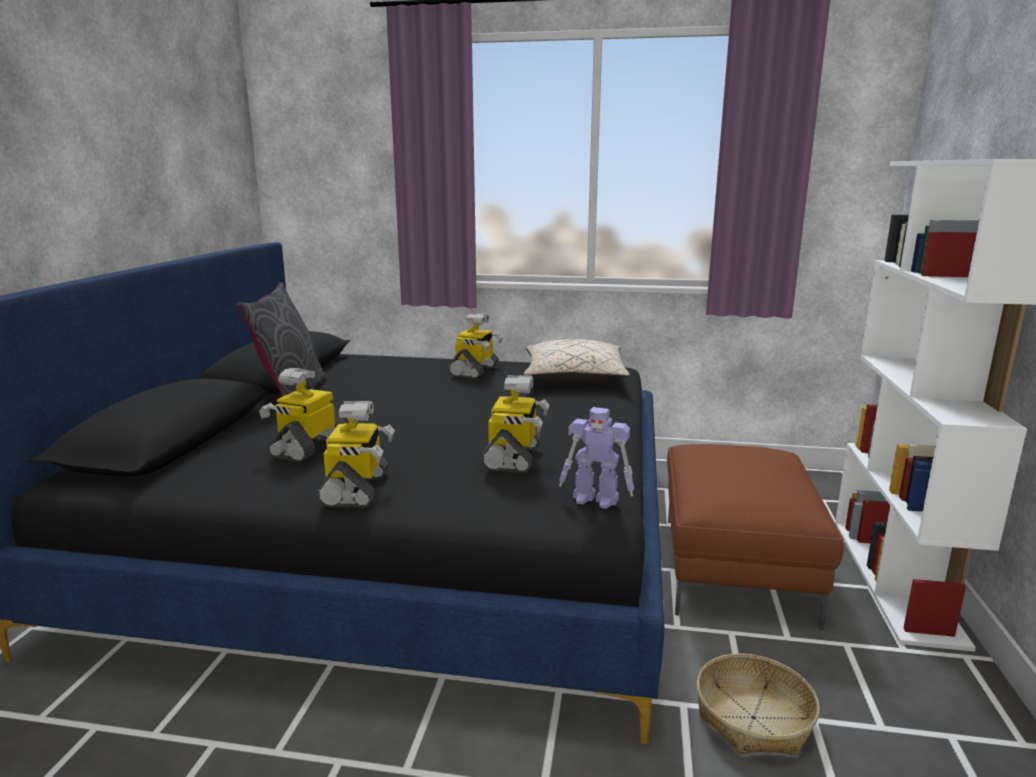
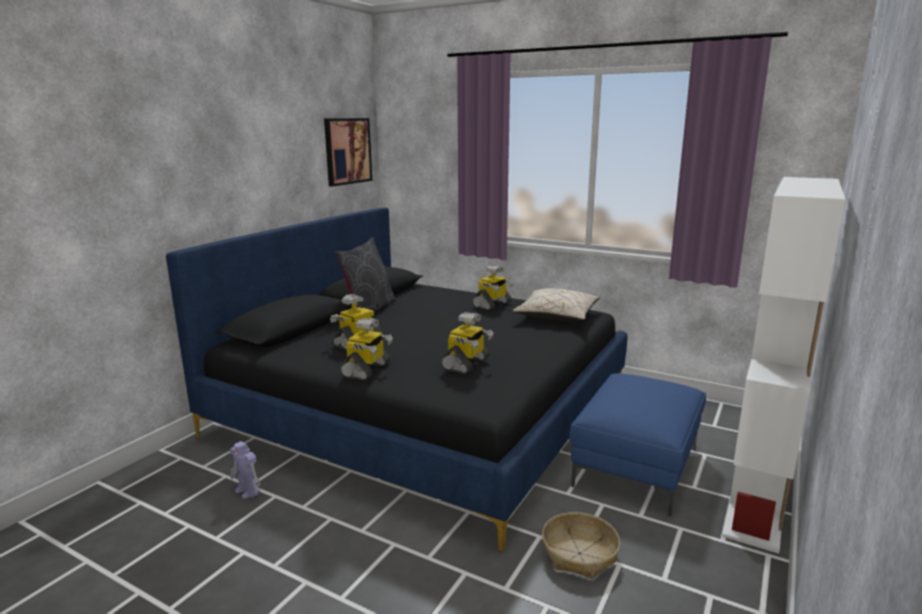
camera: 20 degrees right, 0 degrees up
toy robot [559,407,634,509] -> toy robot moved to [230,441,260,499]
brown ottoman [667,444,844,630] -> blue ottoman [569,373,706,516]
none -> picture [324,118,372,187]

